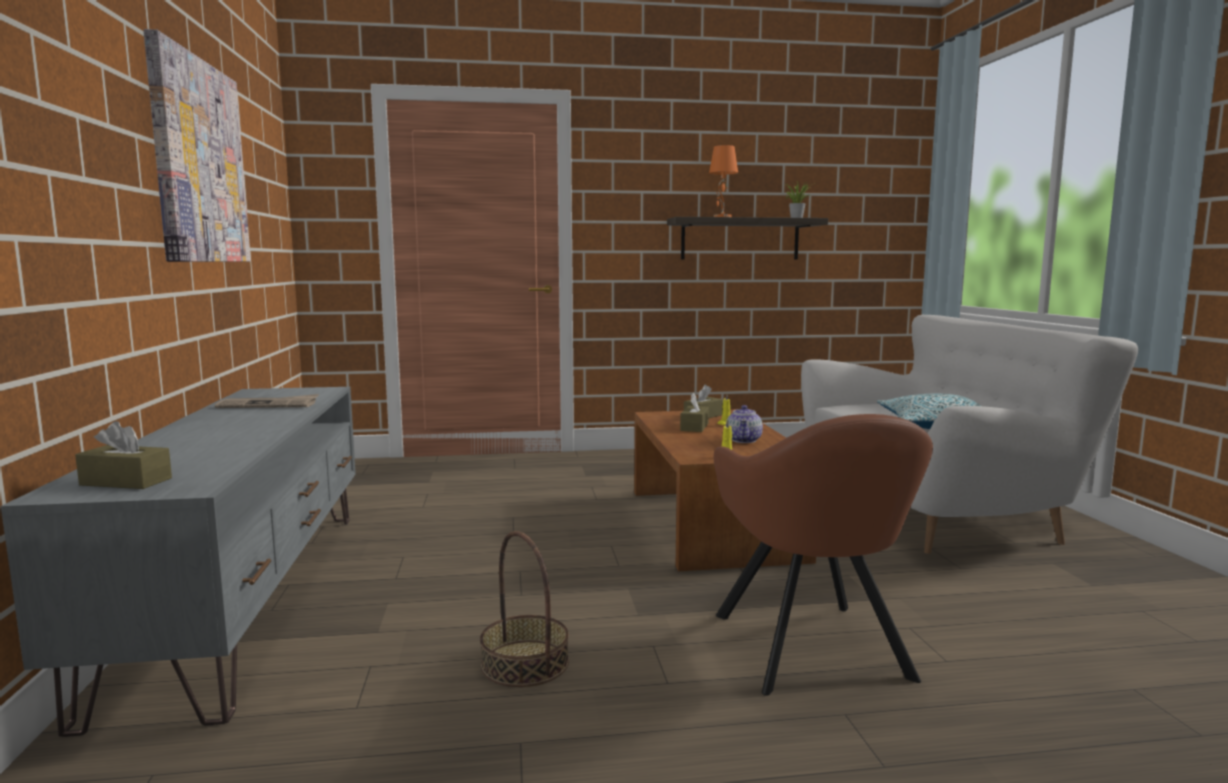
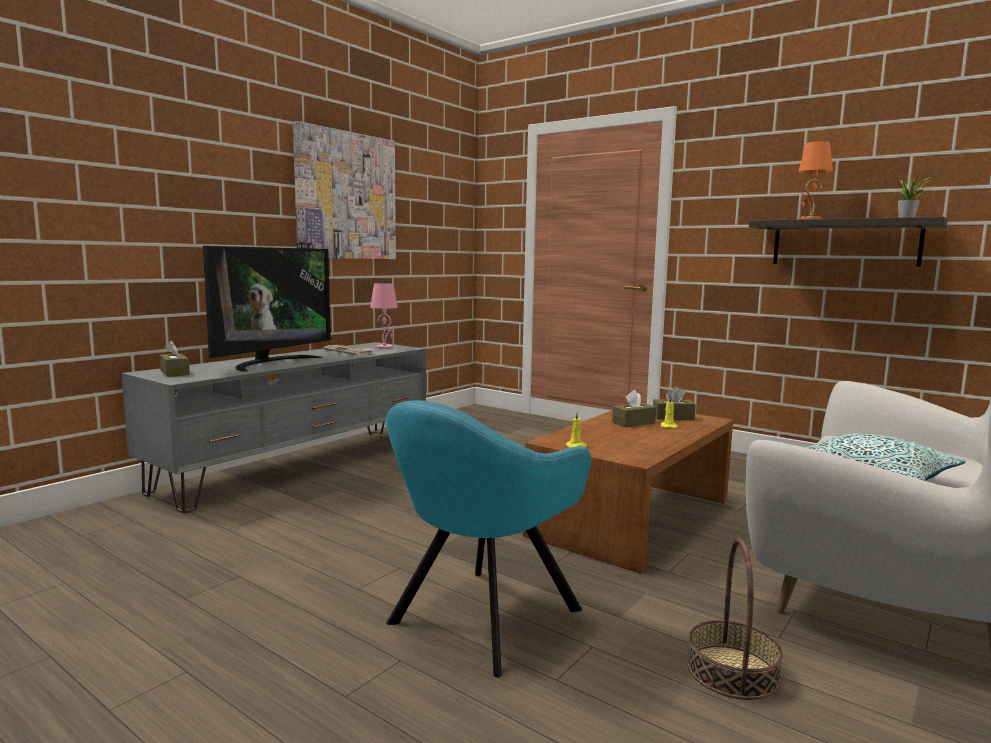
camera: 45 degrees right, 0 degrees up
basket [480,531,569,687] -> basket moved to [687,539,783,700]
brown armchair [714,414,933,696] -> turquoise armchair [386,400,591,678]
teapot [726,405,763,443] -> none
none -> television [203,246,331,372]
none -> pink table lamp [370,283,398,349]

